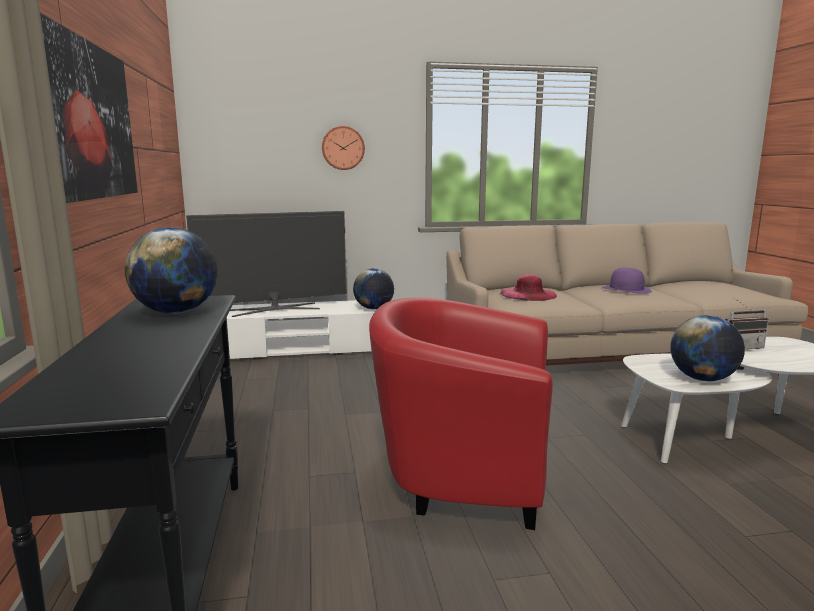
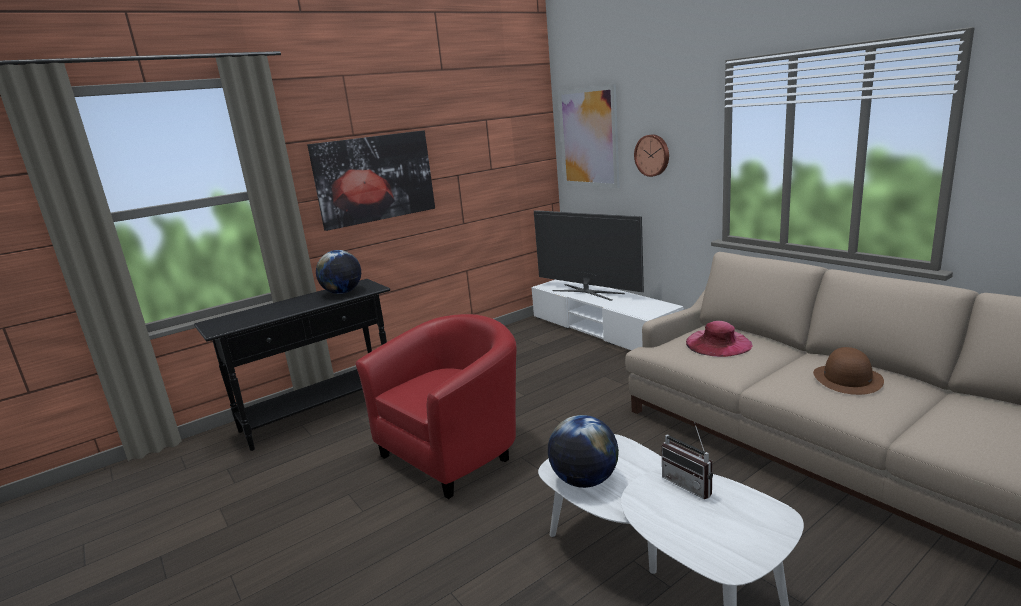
camera: 65 degrees right, 5 degrees up
globe [353,268,394,309] -> none
red armchair [369,298,553,530] -> red armchair turned 60 degrees clockwise [356,314,517,499]
purple hat [602,268,652,294] -> brown hat [813,347,884,395]
none -> picture [558,84,620,188]

